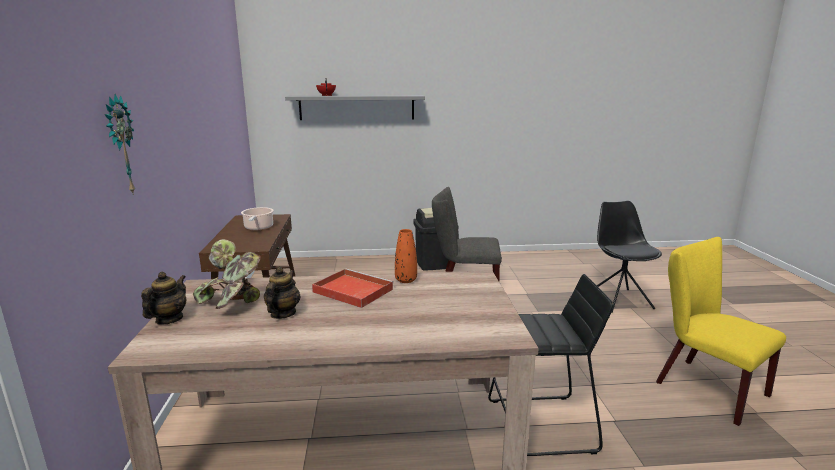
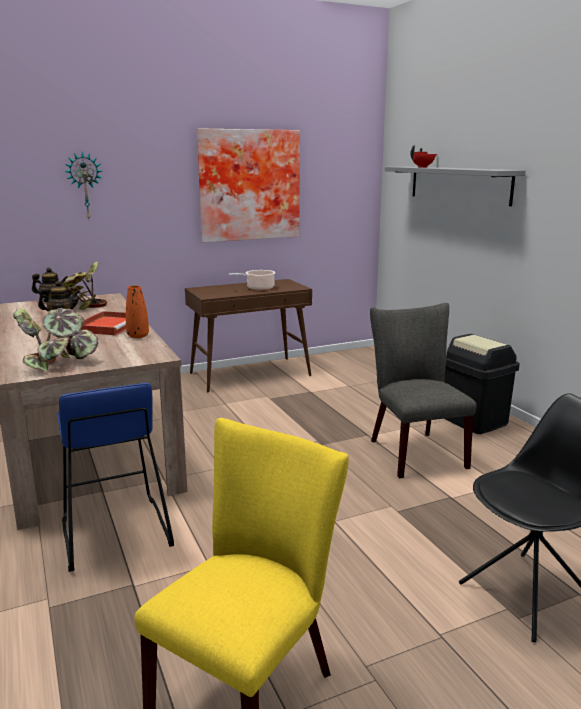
camera: 70 degrees right, 0 degrees up
black stool [488,274,614,456] -> blue stool [57,383,174,572]
none -> potted plant [13,308,98,372]
none -> picture [197,128,300,242]

